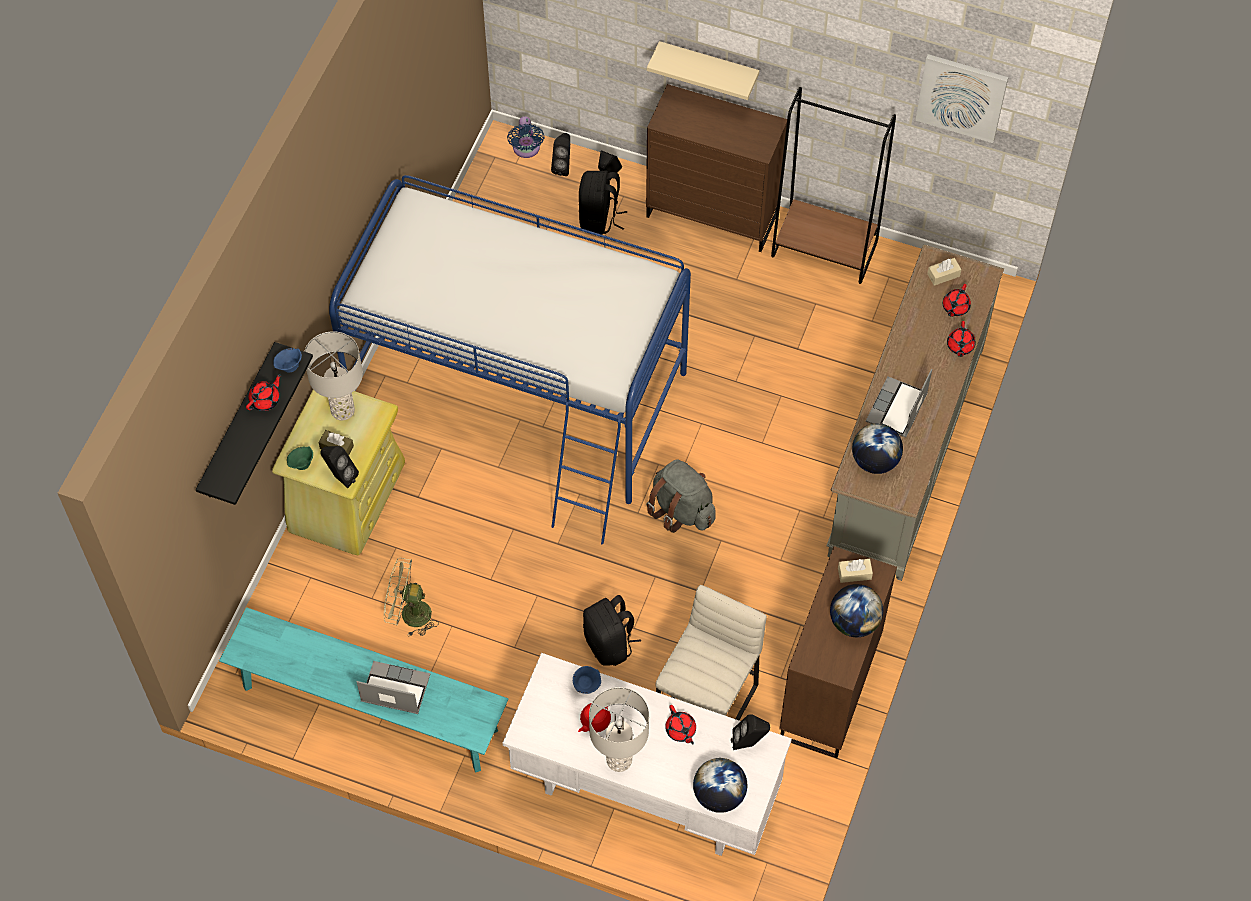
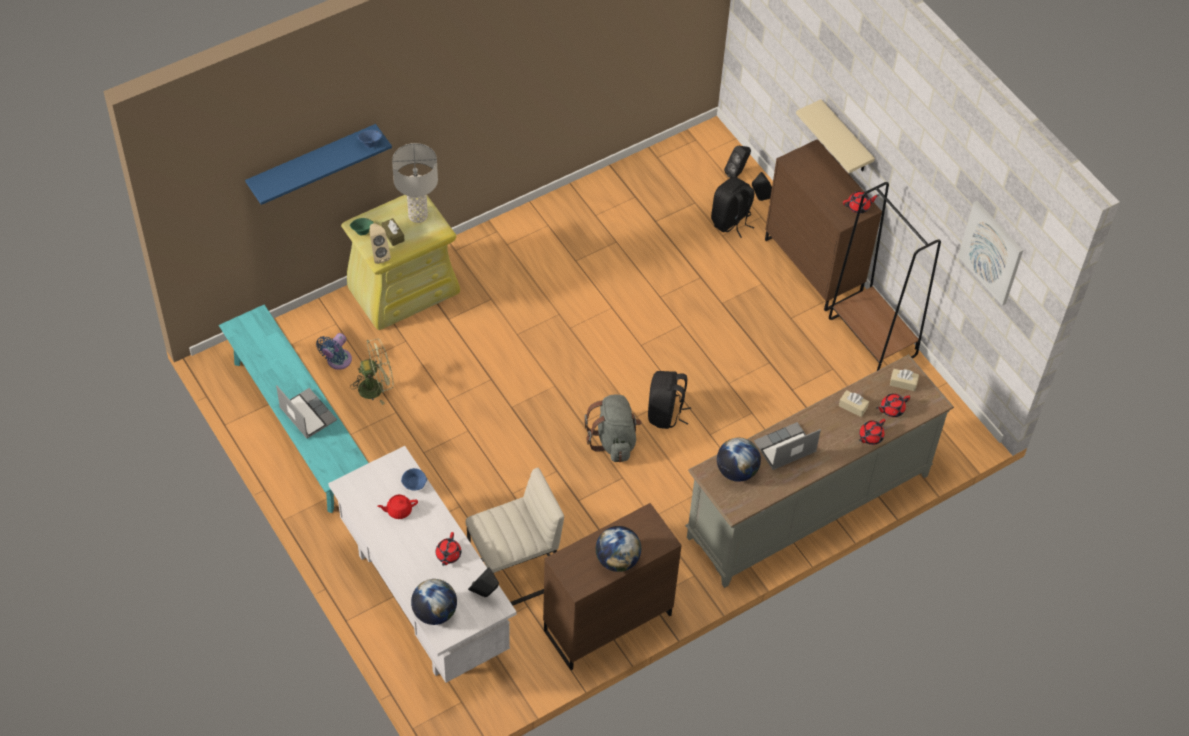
camera: 35 degrees right, 5 degrees down
black shelf [196,342,313,505] -> blue shelf [245,124,392,205]
red teapot [246,374,281,411] -> red teapot moved to [843,191,879,213]
black speaker [321,446,359,488] -> beige speaker [370,223,391,264]
blue bed [329,175,691,544] -> none
green fan [384,558,439,637] -> green fan turned 120 degrees clockwise [350,339,394,405]
blue fan [507,117,544,158] -> blue fan moved to [316,333,352,370]
black backpack [583,595,641,666] -> black backpack moved to [648,371,691,429]
white table lamp [589,687,649,772] -> none
beige tissue box [838,559,873,583] -> beige tissue box moved to [839,390,869,417]

